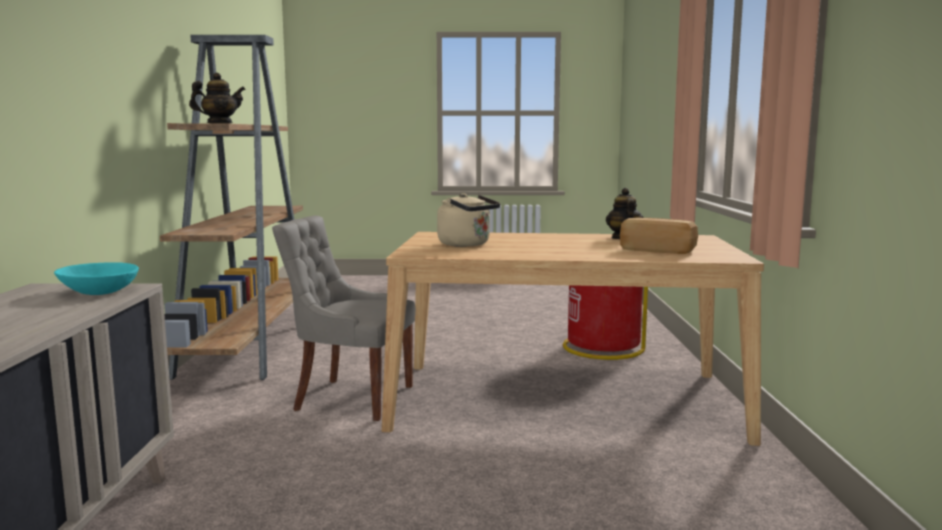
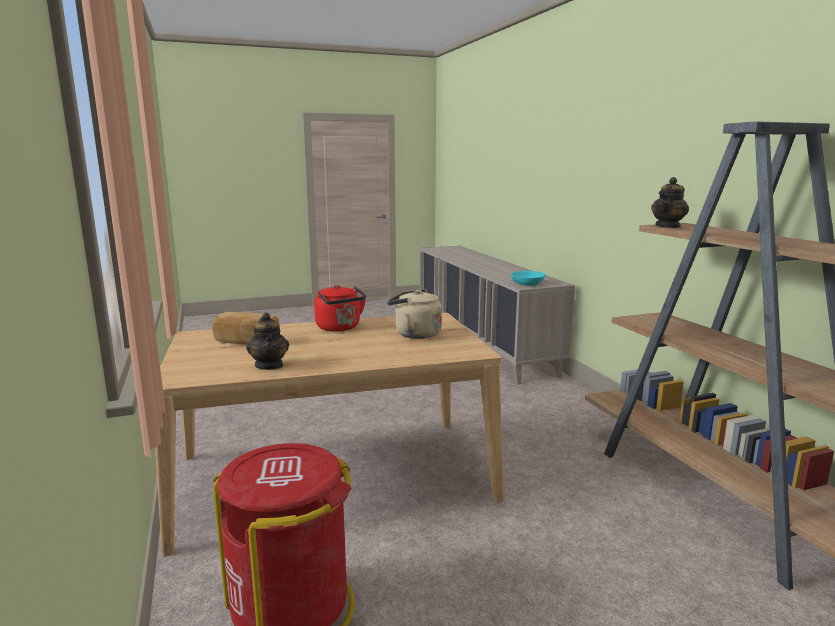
camera: 160 degrees right, 5 degrees up
grey chair [272,216,416,421] -> none
none -> red kettle [314,285,366,332]

